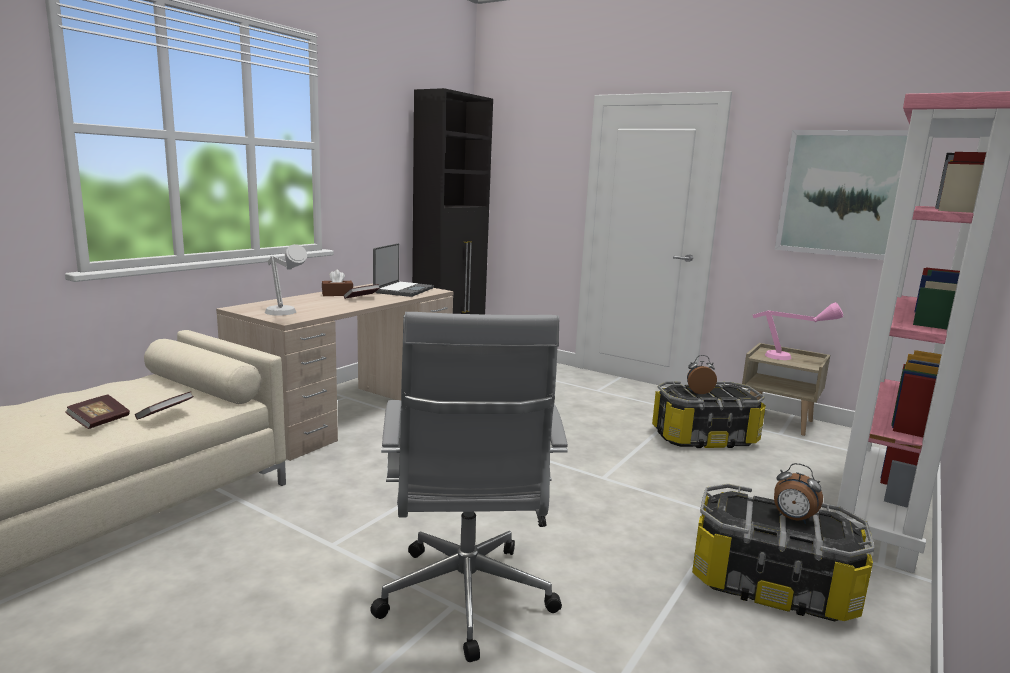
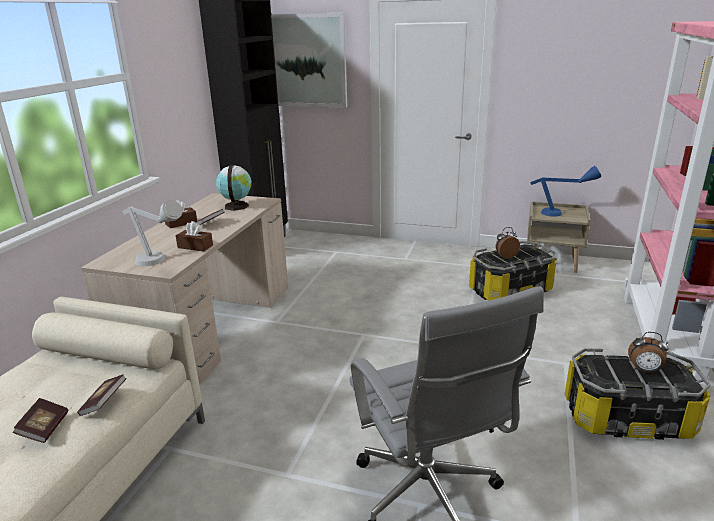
camera: 15 degrees left, 10 degrees up
laptop [373,243,434,297] -> globe [216,165,252,211]
pink table lamp [753,302,843,360] -> blue table lamp [530,166,601,217]
picture [775,130,908,260] -> picture moved to [271,13,347,108]
none -> brown tissue box [176,221,213,252]

